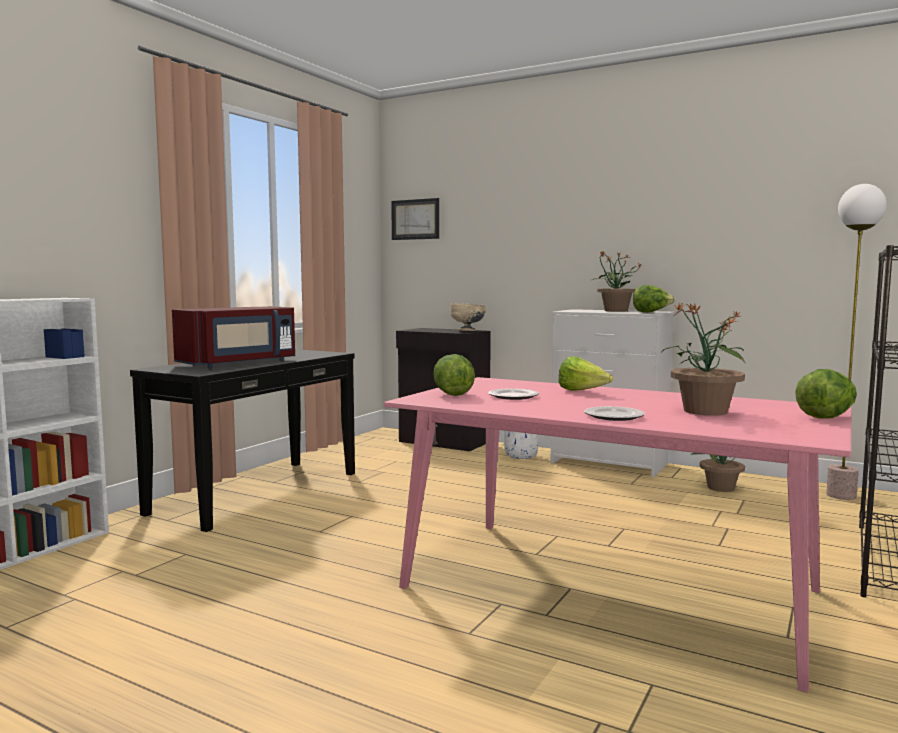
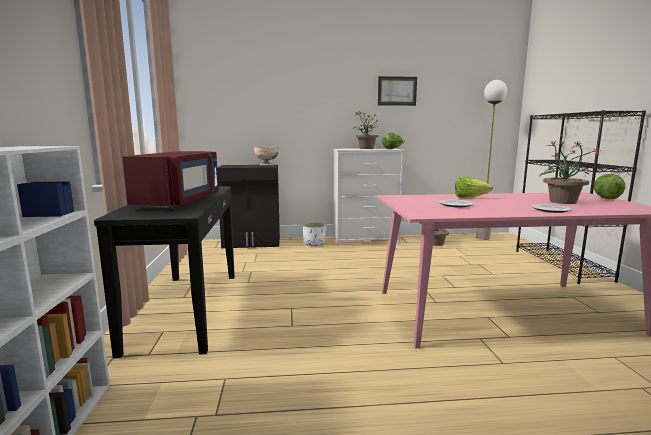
camera: 35 degrees left, 5 degrees up
picture [391,198,439,240] -> picture moved to [378,76,417,106]
lettuce [433,354,475,396] -> none

